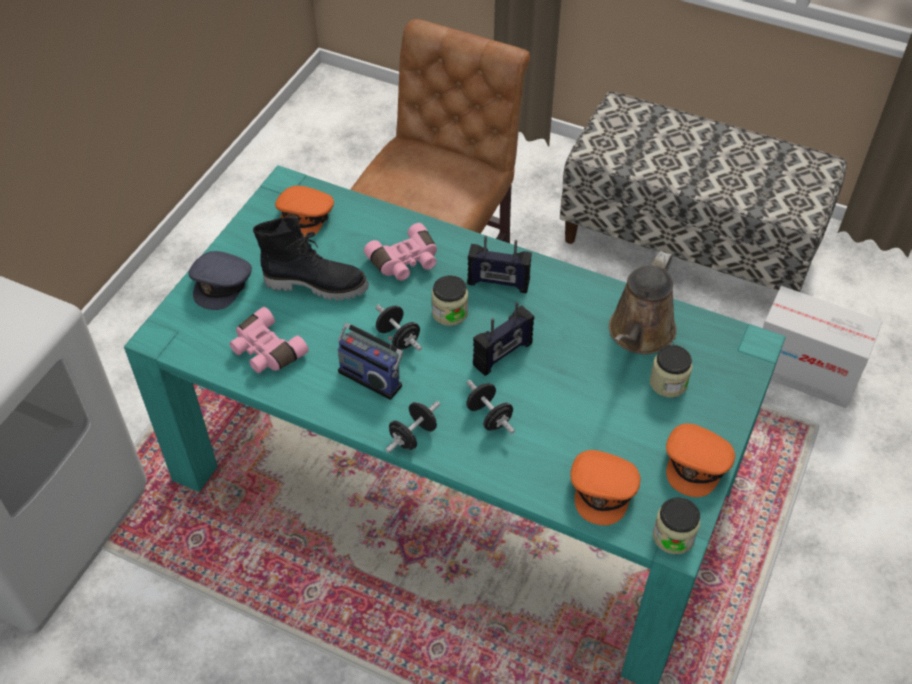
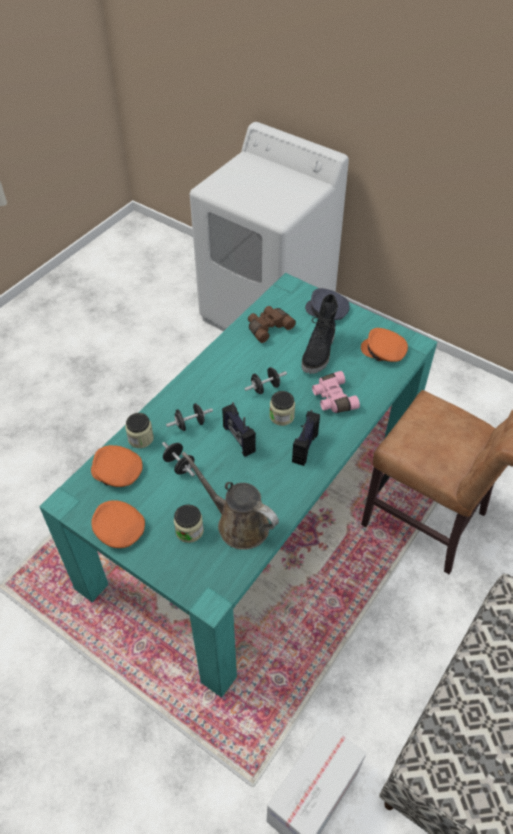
camera: 100 degrees right, 0 degrees up
pink binoculars [229,307,309,373] -> brown binoculars [248,306,296,343]
radio [338,323,403,400] -> none
black dumbbell [386,401,440,453] -> black dumbbell moved to [162,442,195,476]
jar [653,497,700,555] -> jar moved to [125,413,154,448]

